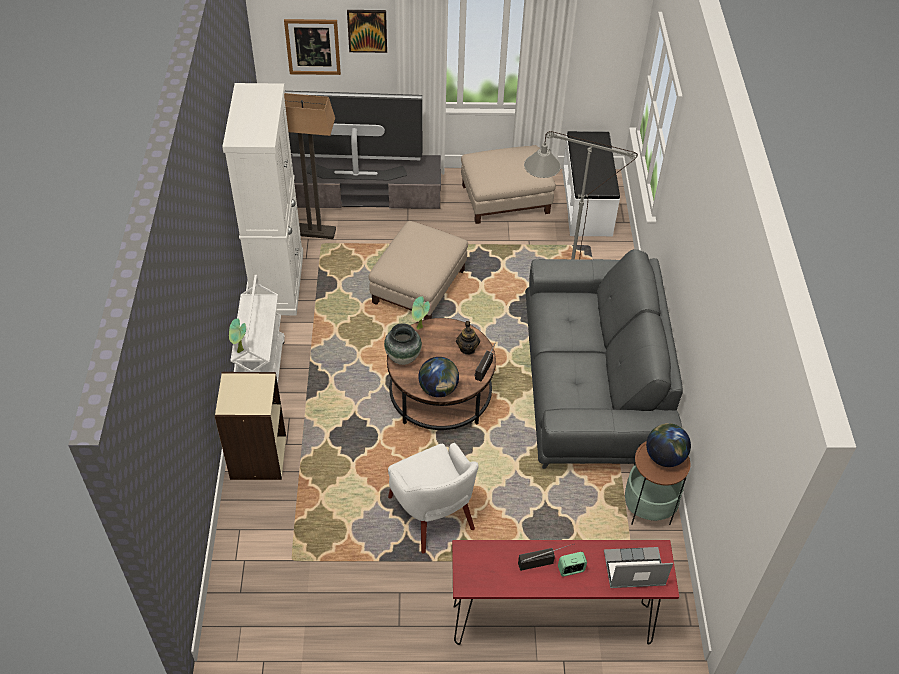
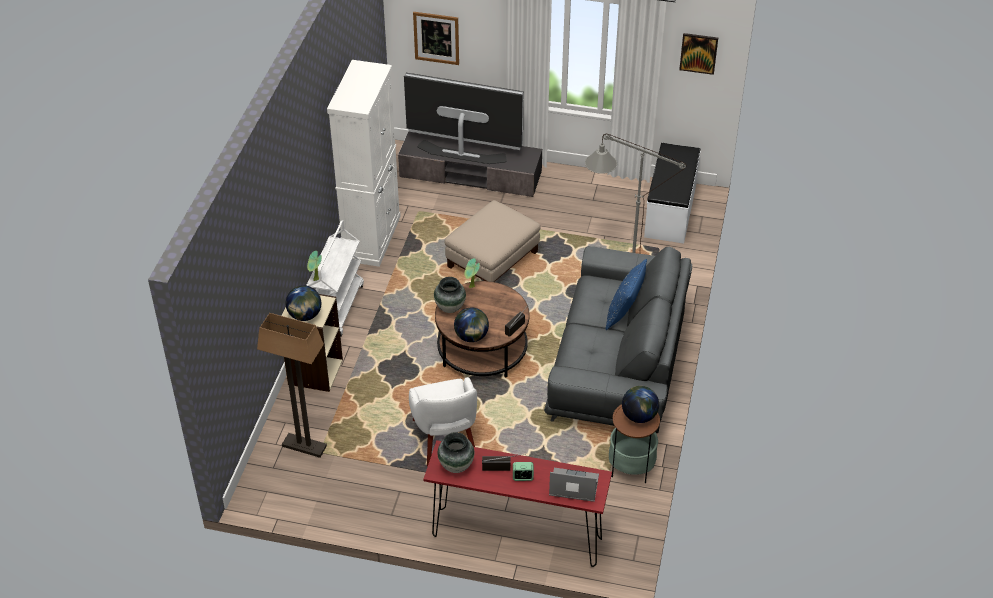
camera: 15 degrees right, 5 degrees down
floor lamp [284,93,336,239] -> floor lamp moved to [257,313,327,458]
picture [347,10,387,53] -> picture moved to [679,33,718,75]
teapot [456,321,480,355] -> none
beige ottoman [461,145,556,224] -> none
none -> globe [286,285,321,321]
none -> vase [437,432,474,473]
none -> blue pillow [606,259,647,330]

